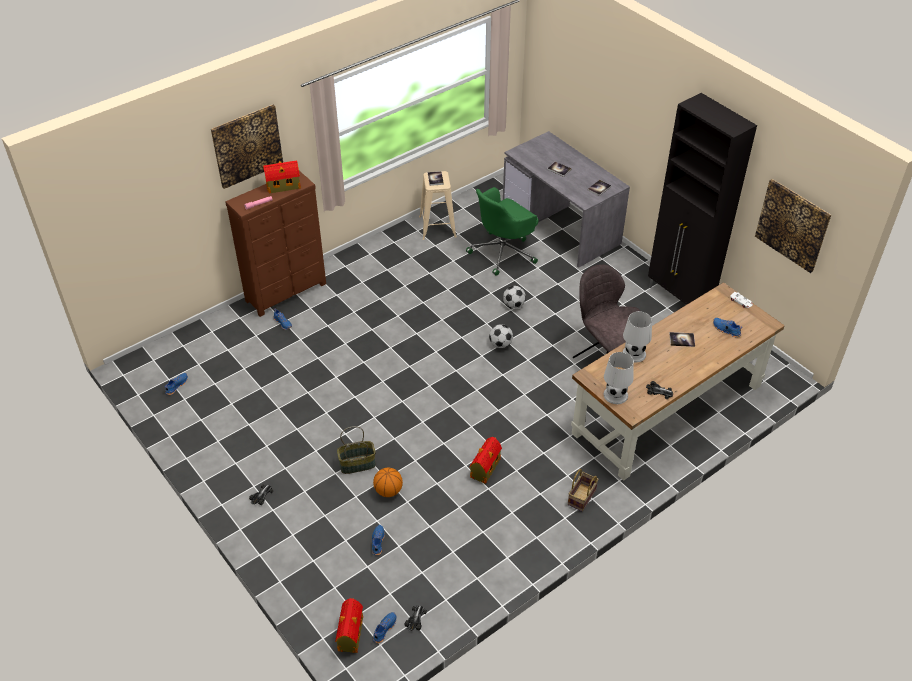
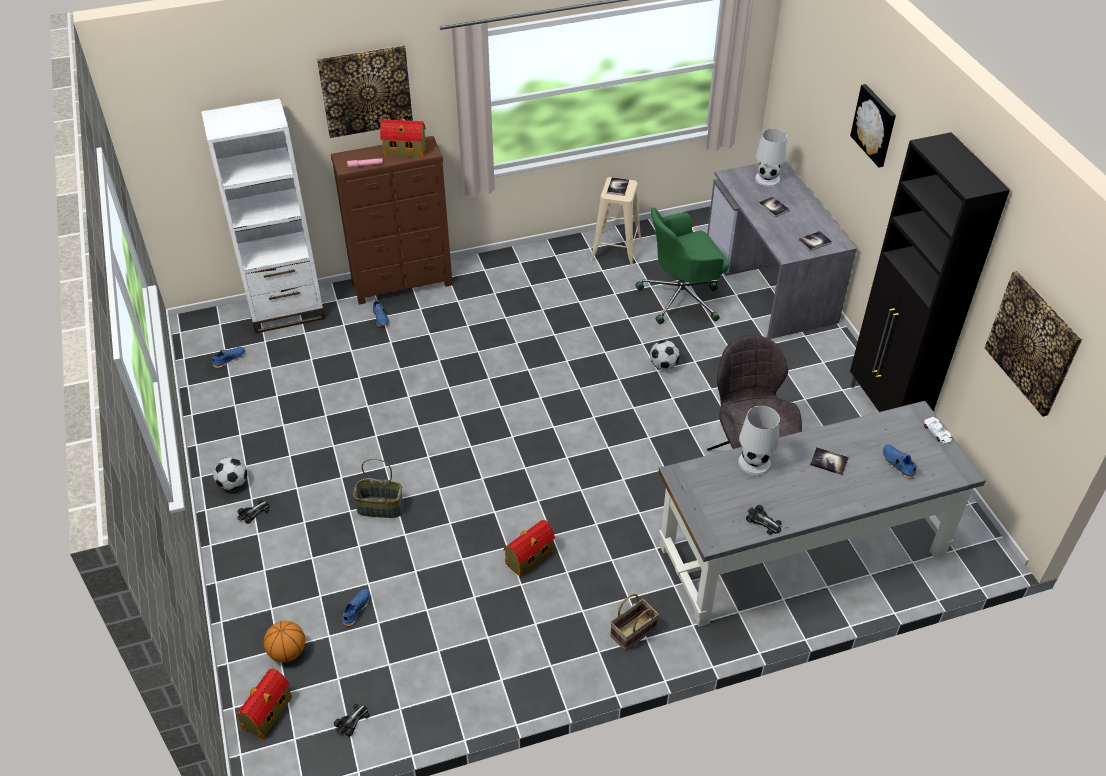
camera: 20 degrees right, 0 degrees up
basketball [373,468,403,497] -> basketball moved to [264,621,305,662]
blue shoe [373,612,397,643] -> none
football [489,324,513,348] -> football moved to [213,457,247,490]
brown desk [571,282,785,481] -> grey desk [658,401,986,627]
white table lamp [604,352,634,404] -> white table lamp moved to [755,129,787,187]
none -> white bookcase [201,98,325,334]
none -> picture [850,84,896,167]

